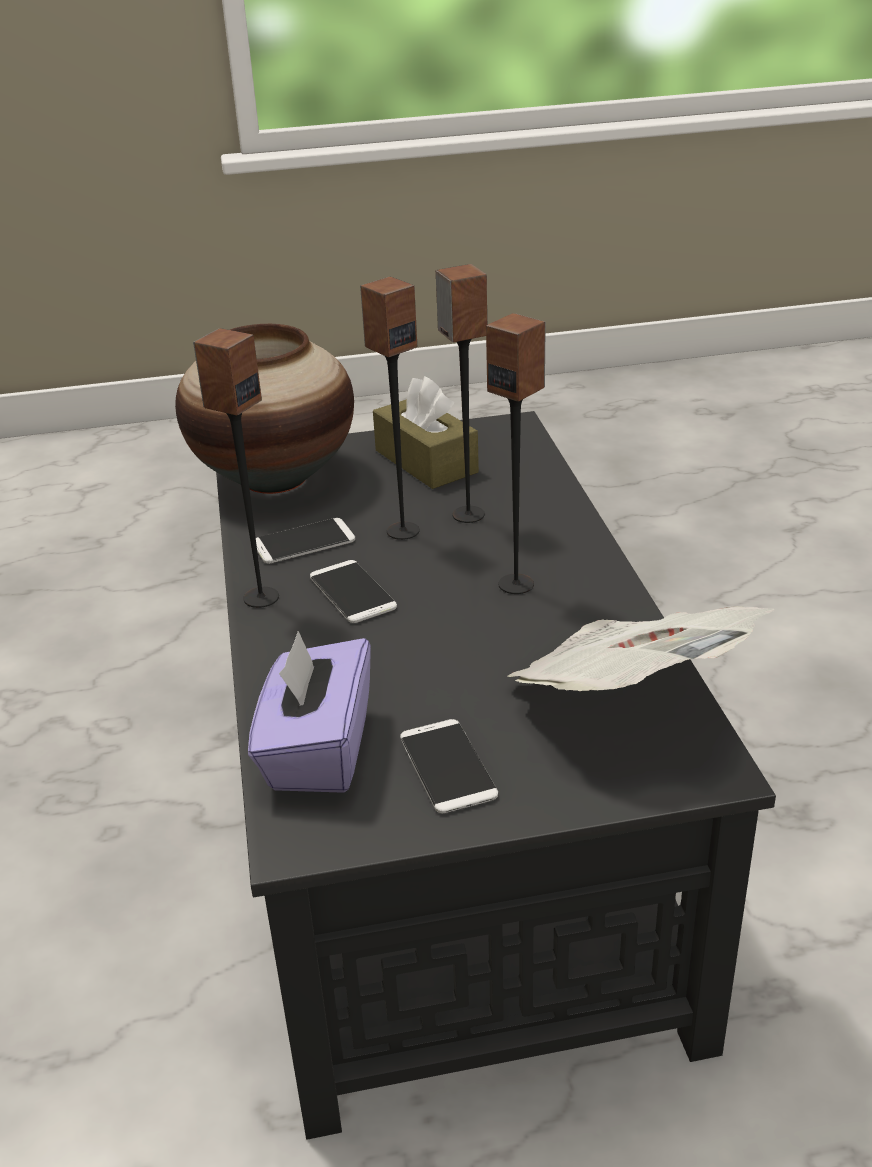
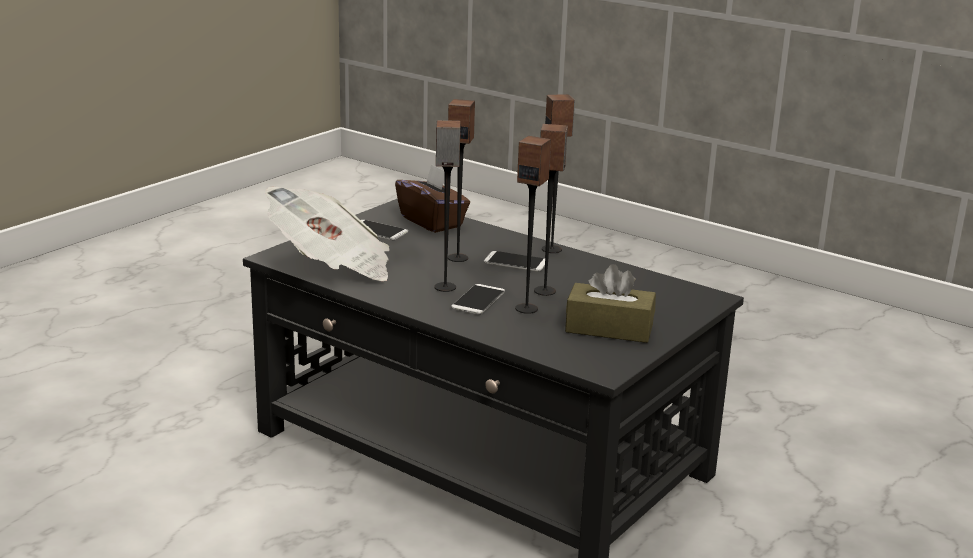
camera: 135 degrees right, 10 degrees down
vase [175,324,354,494] -> none
purple tissue box [248,631,371,793] -> brown tissue box [395,164,470,233]
phone [256,518,355,564] -> phone moved to [451,284,505,314]
none -> speaker [448,99,475,262]

